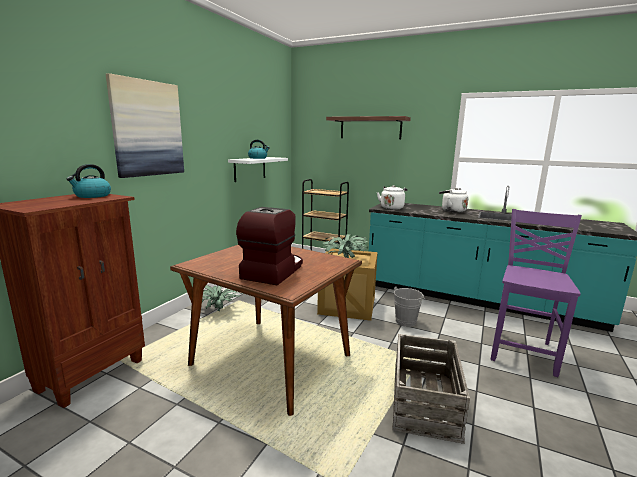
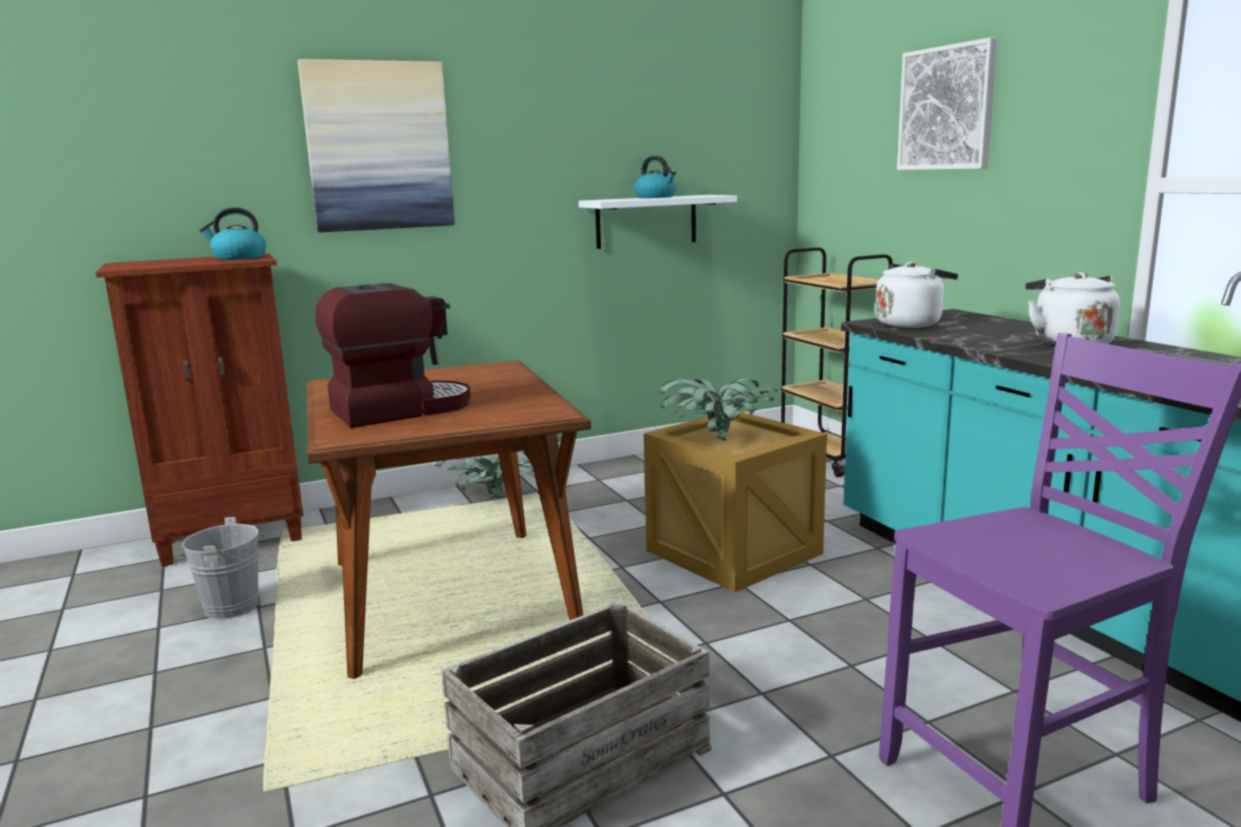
camera: 40 degrees right, 0 degrees up
shelf [326,116,411,139] -> picture [897,37,998,170]
grey bucket [394,287,426,327] -> grey bucket moved to [182,517,274,619]

